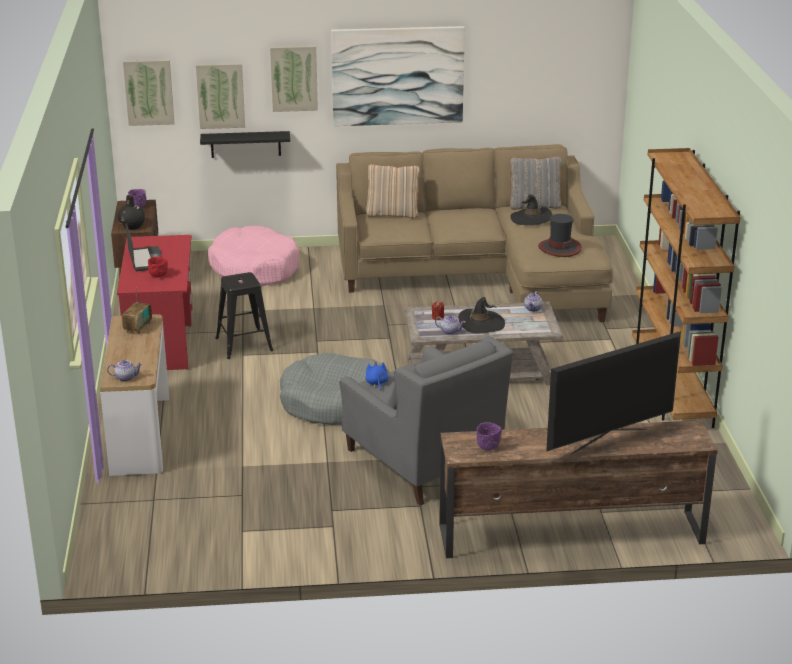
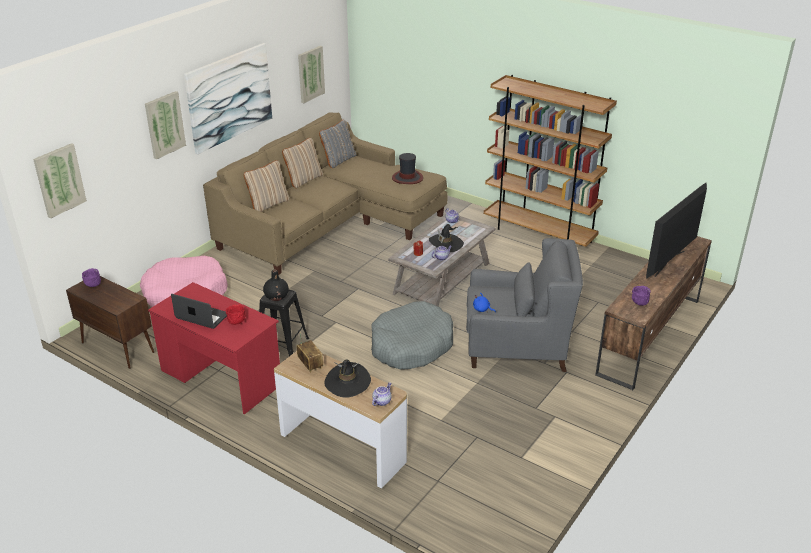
camera: 50 degrees left, 5 degrees up
black vase [118,195,145,230] -> black vase moved to [263,270,289,301]
picture [196,63,245,129] -> picture moved to [298,46,325,103]
black shelf [200,131,290,158] -> none
black hat [510,194,552,226] -> black hat moved to [324,360,371,398]
television [546,331,681,454] -> television turned 150 degrees counterclockwise [646,183,707,279]
none -> beige pillow [282,138,323,188]

